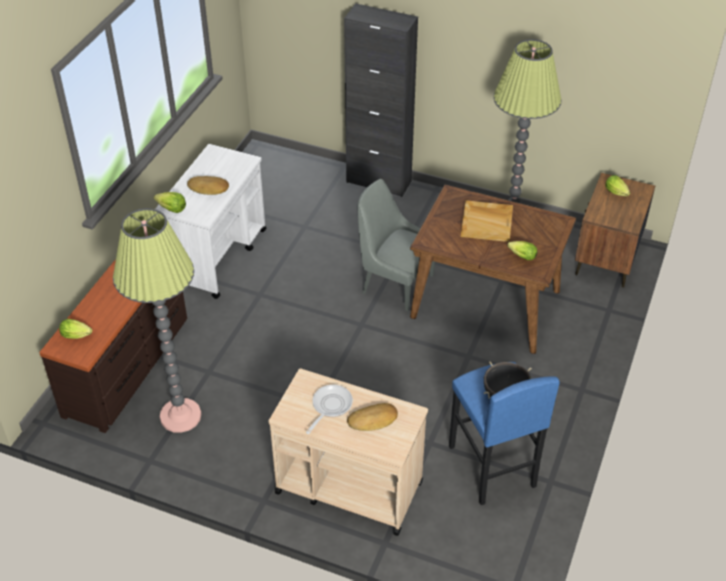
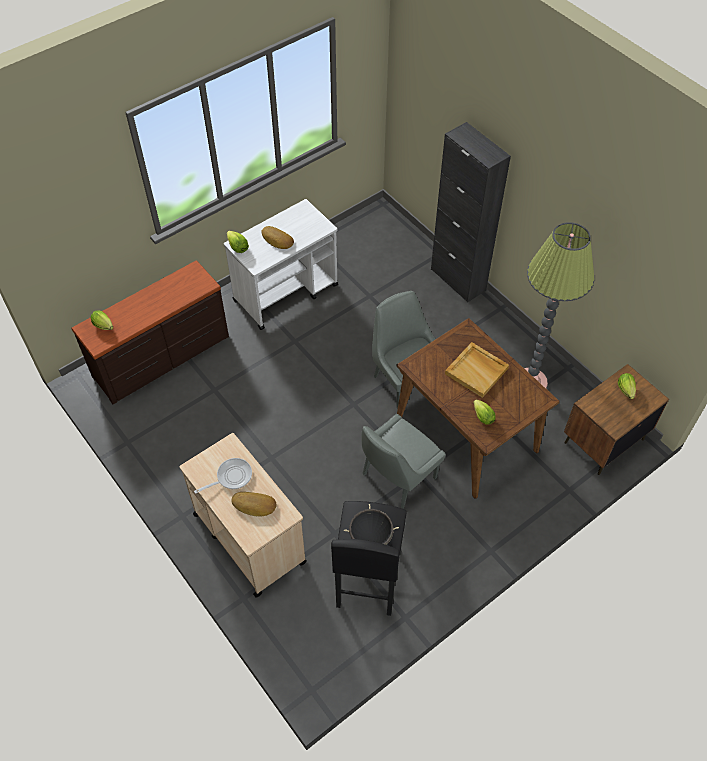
camera: 30 degrees right, 10 degrees up
floor lamp [113,208,201,433] -> none
blue stool [449,362,560,505] -> black stool [331,501,407,616]
none -> grey chair [361,414,446,509]

